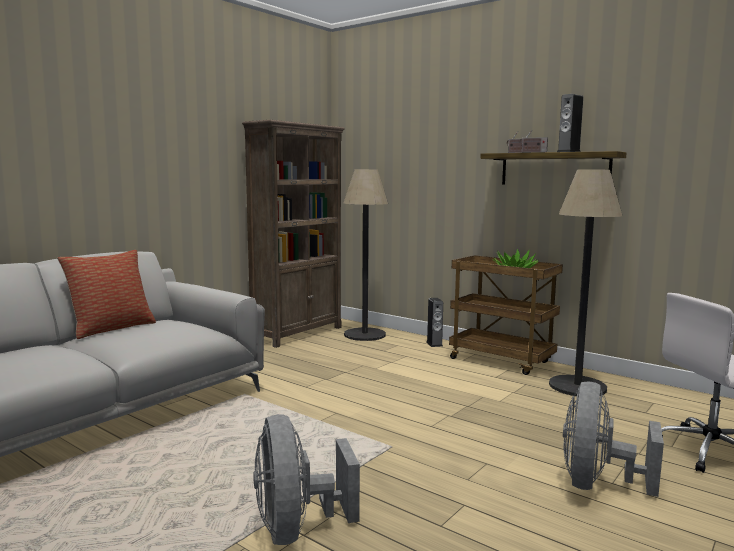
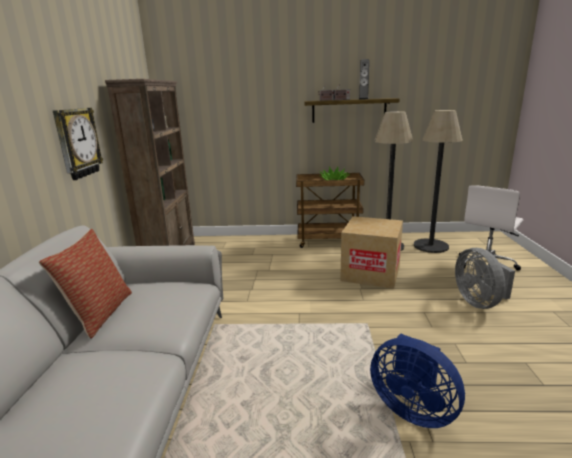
camera: 35 degrees left, 10 degrees up
grey fan [253,414,360,545] -> blue fan [370,333,465,428]
floor lamp [344,169,388,341] -> floor lamp moved to [413,110,463,253]
speaker [426,298,443,347] -> none
none -> wall clock [53,108,103,180]
none -> cardboard box [340,216,403,289]

